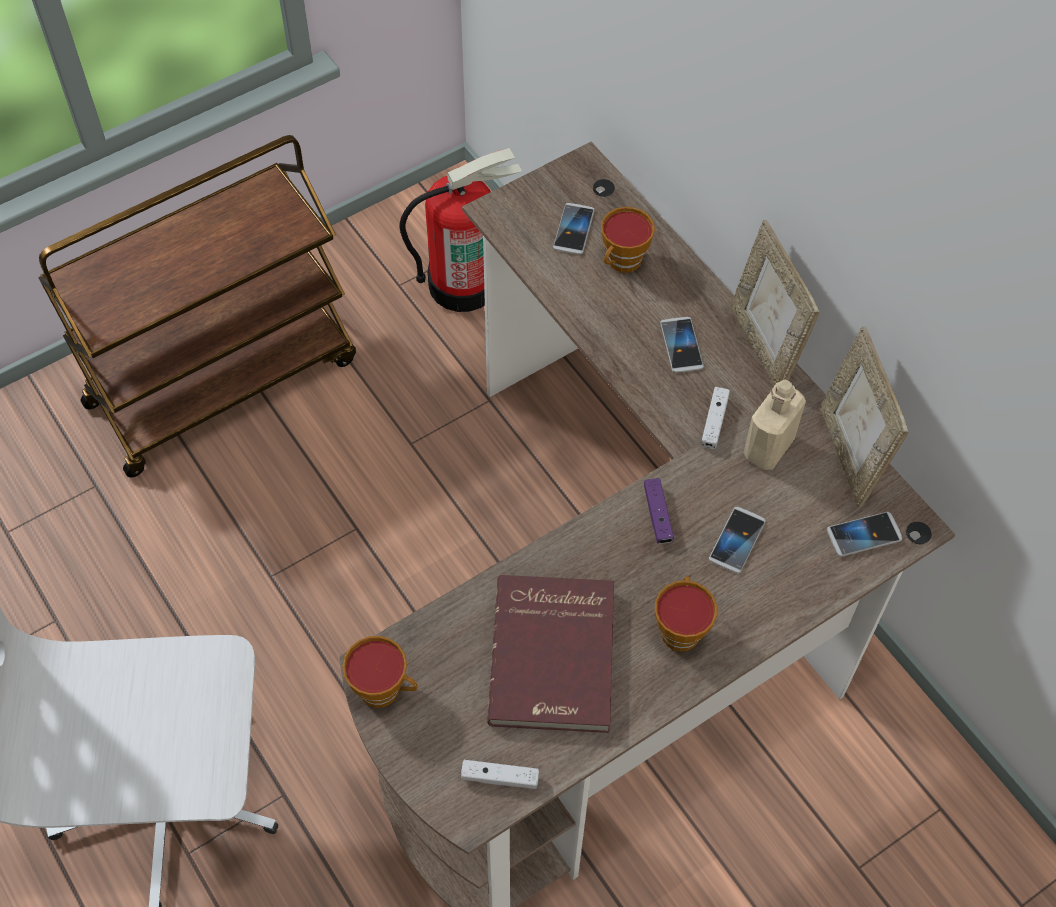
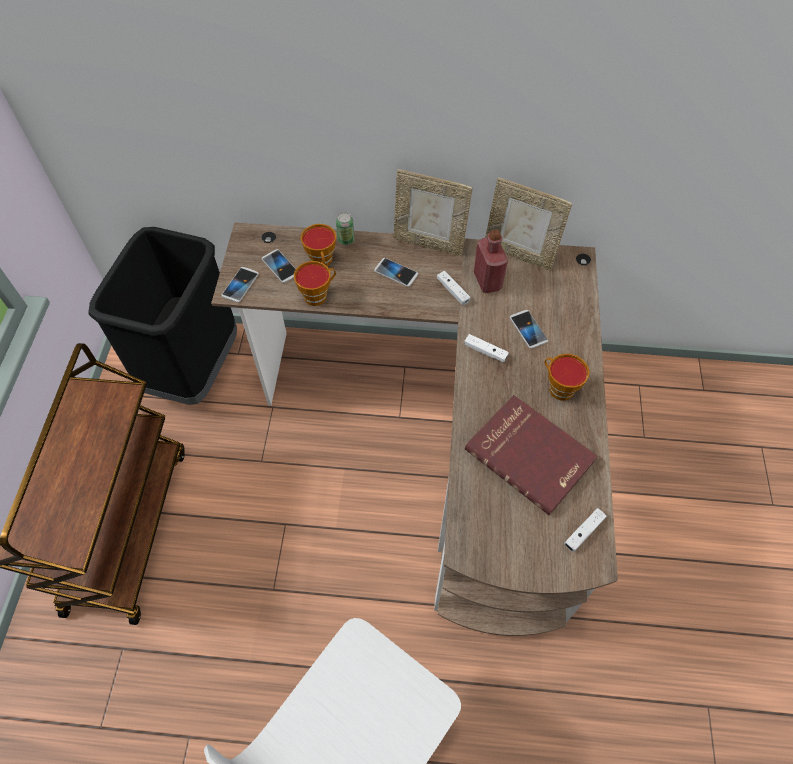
camera: 50 degrees left, 0 degrees up
cup [342,636,417,708] -> cup moved to [294,261,336,306]
fire extinguisher [399,148,522,312] -> black trash can [88,227,237,405]
purple game controller [644,478,674,544] -> white game controller [464,334,509,362]
beige bottle [743,379,806,470] -> red bottle [474,229,508,293]
phone [827,512,902,557] -> phone moved to [221,267,259,302]
none -> can [336,212,354,245]

